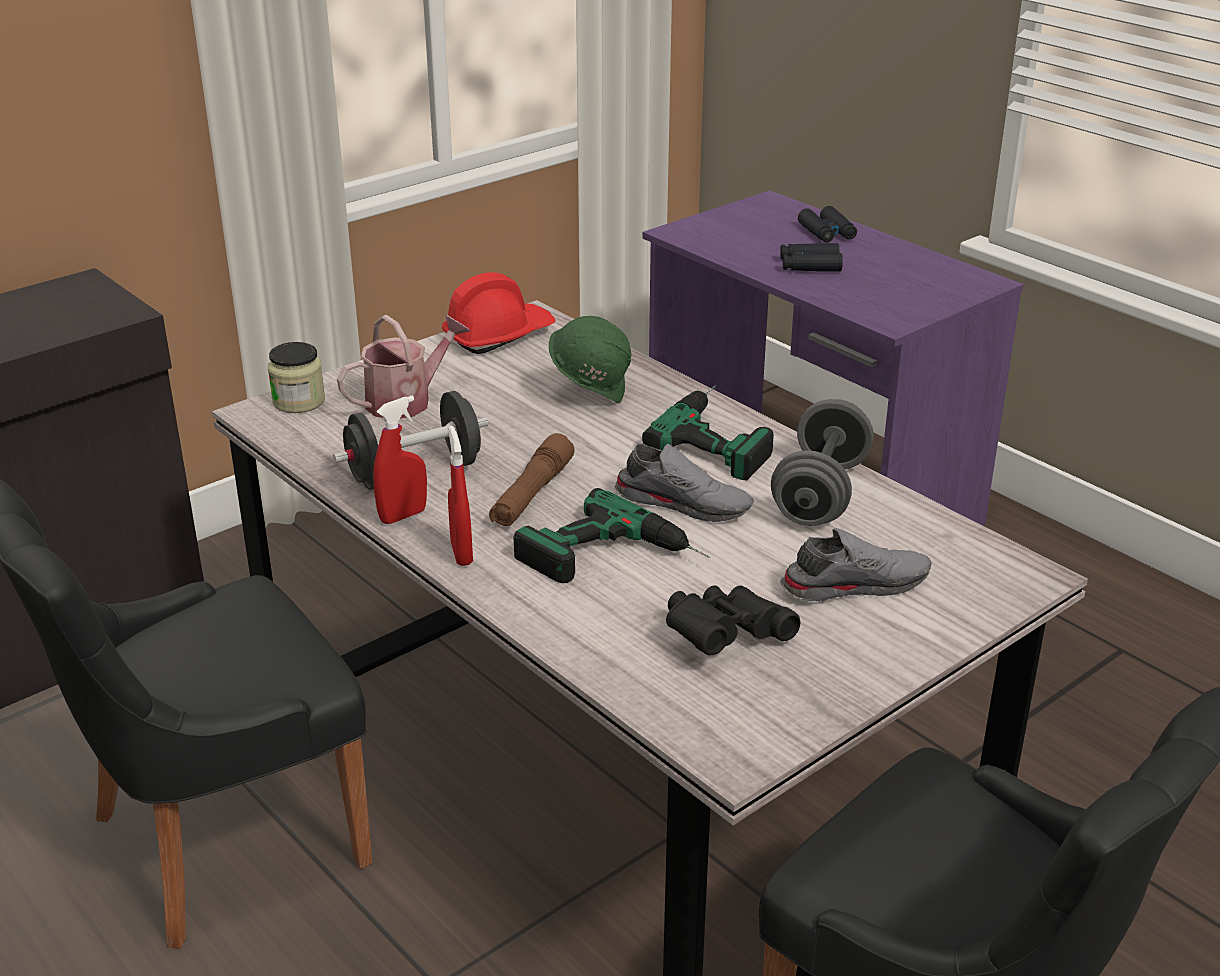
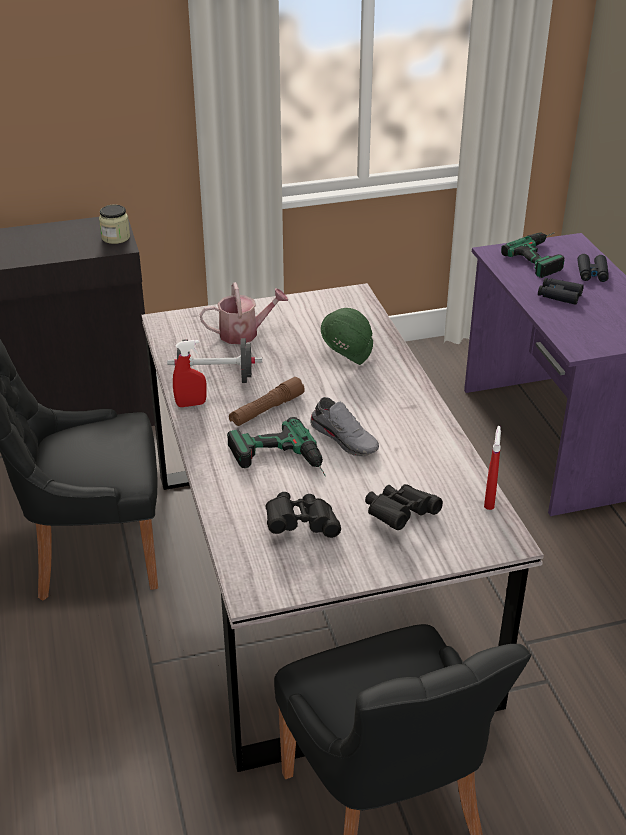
camera: 25 degrees right, 5 degrees up
jar [268,342,325,413] -> jar moved to [99,205,130,244]
red hard hat [442,272,556,354] -> none
red spray bottle [448,426,473,566] -> red spray bottle moved to [484,426,501,510]
power drill [642,385,774,480] -> power drill moved to [501,232,565,278]
grey dumbbell [771,399,874,526] -> none
grey shoe [780,528,932,601] -> black binoculars [365,484,443,530]

